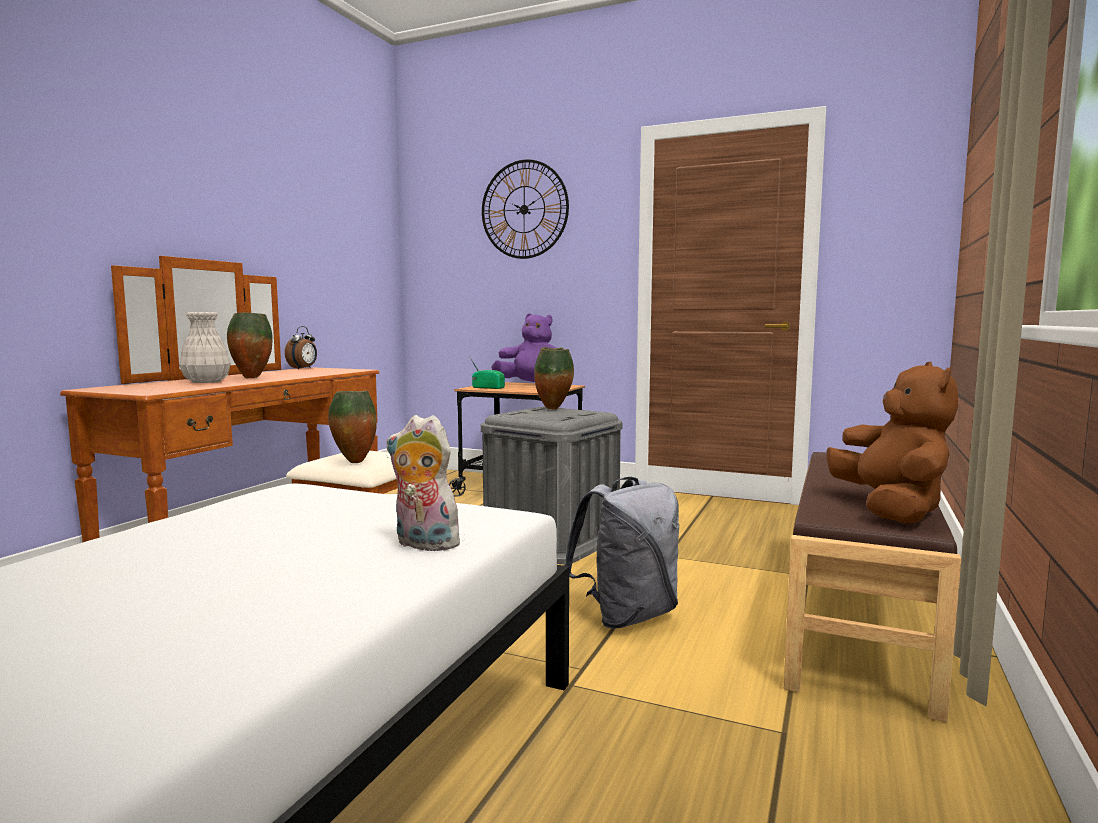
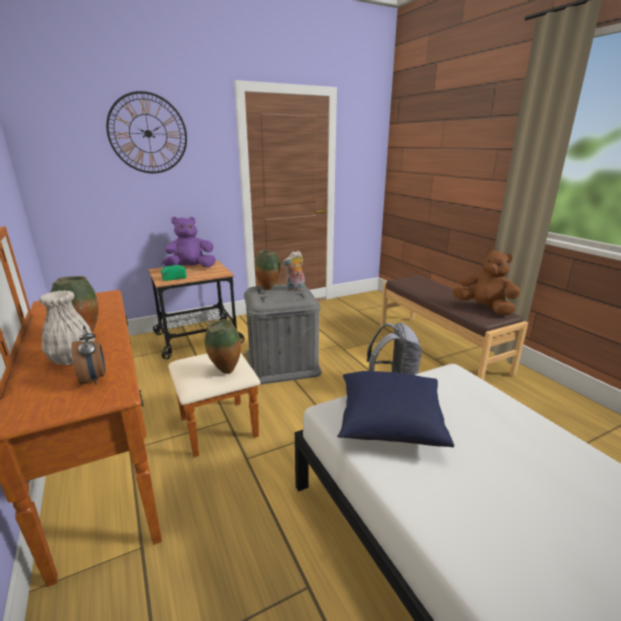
camera: 50 degrees left, 15 degrees up
alarm clock [285,326,317,369] -> alarm clock moved to [71,325,106,385]
plush toy [386,415,468,551] -> plush toy moved to [283,251,305,291]
none -> blue pillow [337,371,454,447]

